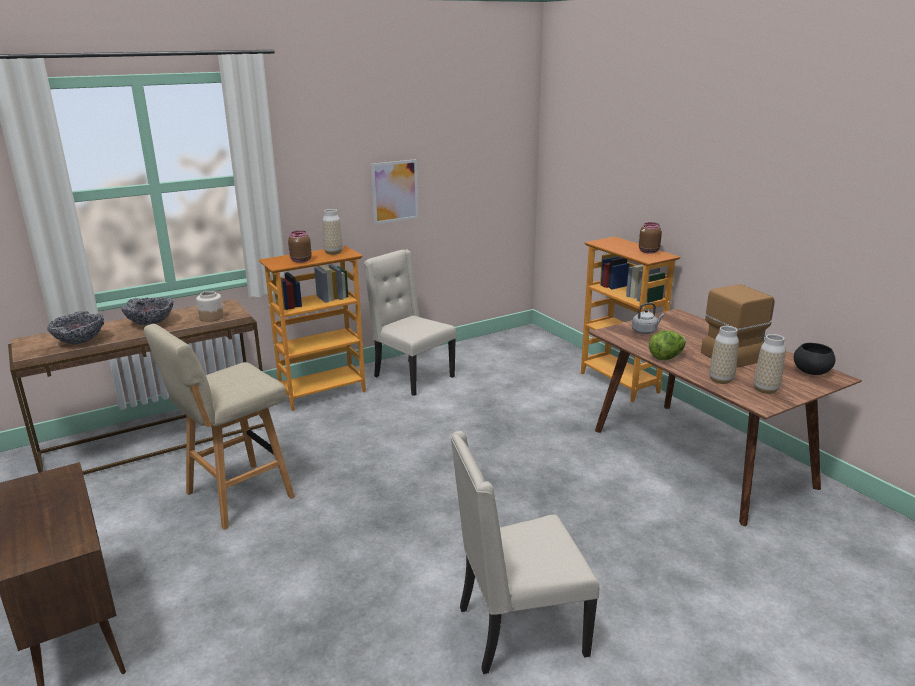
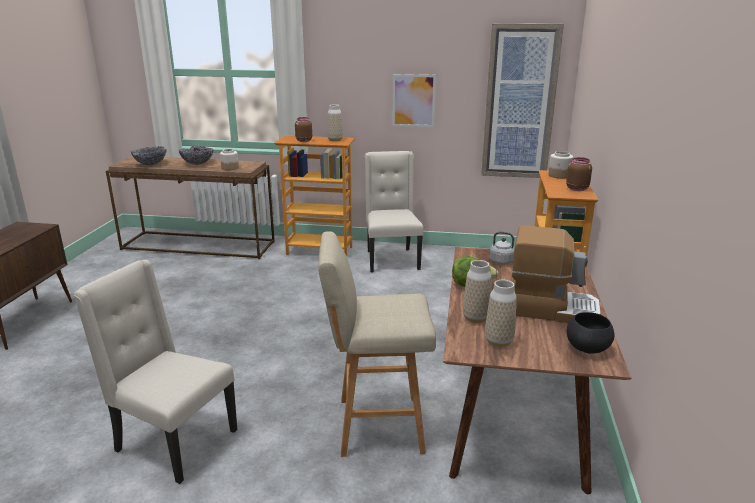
camera: 40 degrees right, 0 degrees up
beige stool [144,324,295,530] -> beige stool moved to [318,231,436,457]
none -> picture [481,23,564,178]
none -> jar [548,151,573,179]

